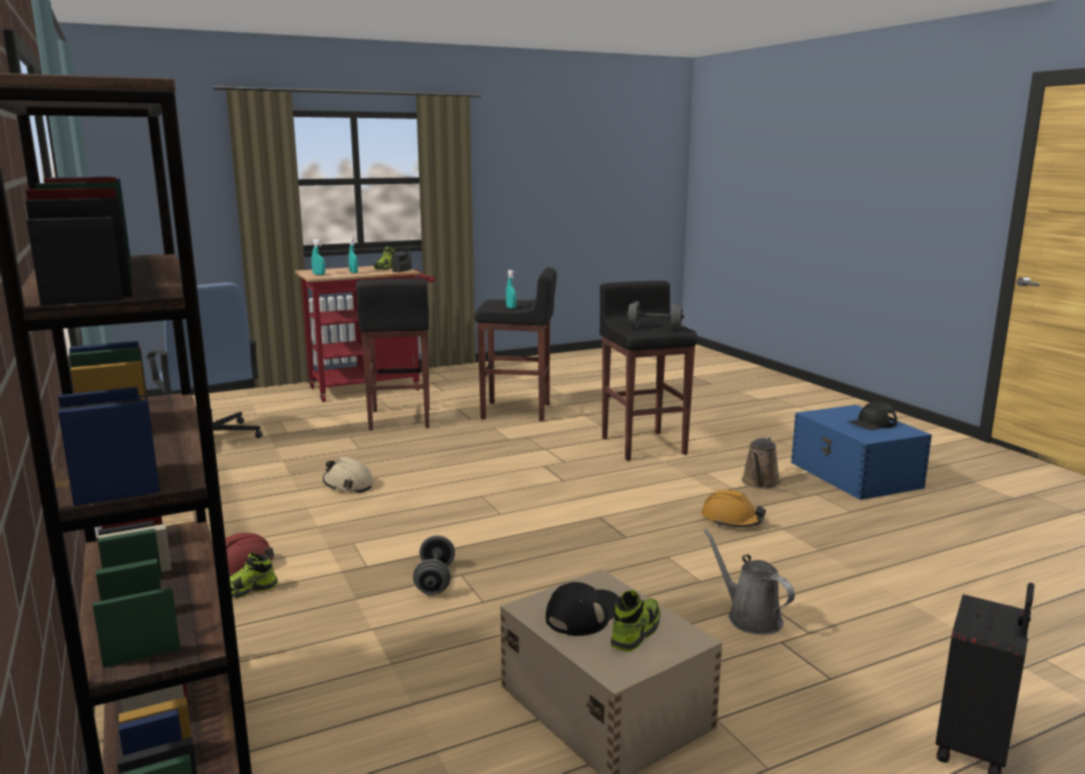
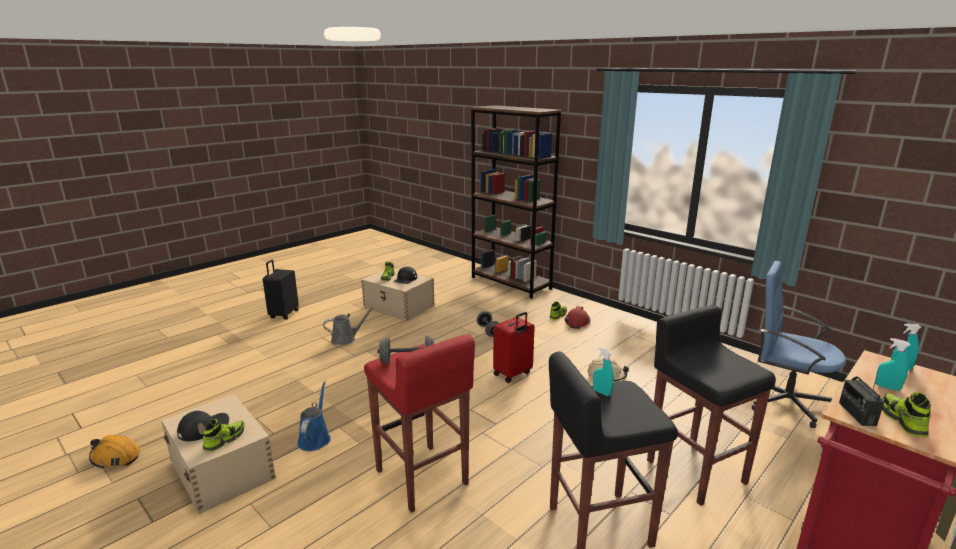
camera: 160 degrees right, 5 degrees up
black stool [600,281,698,461] -> red stool [364,335,475,513]
orange hard hat [702,490,766,527] -> orange hard hat moved to [89,435,140,469]
grey watering can [703,528,795,635] -> grey watering can turned 60 degrees counterclockwise [323,307,374,345]
brown watering can [741,437,781,489] -> blue watering can [297,381,331,451]
blue storage box [791,405,932,500] -> beige storage box [161,394,276,514]
none -> shoe [203,419,245,452]
none -> red suitcase [493,312,535,383]

